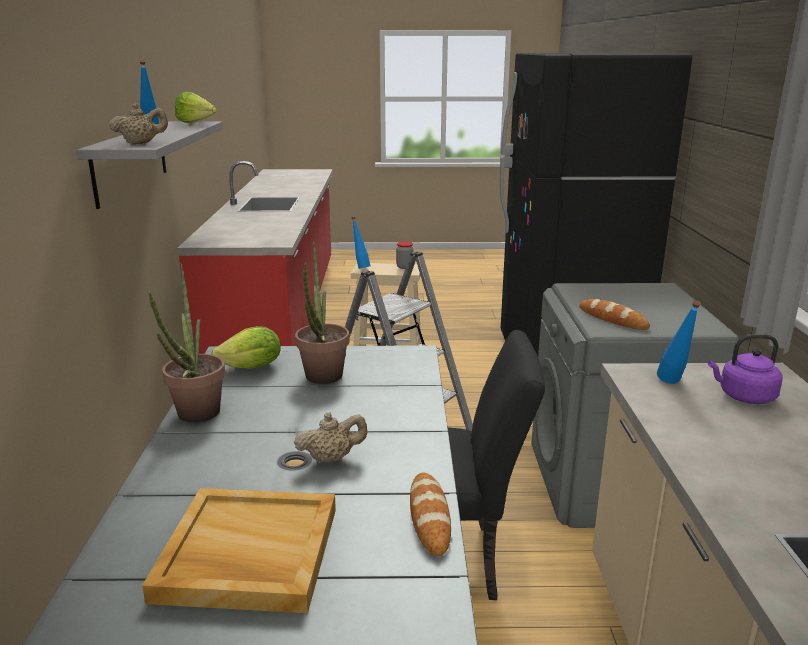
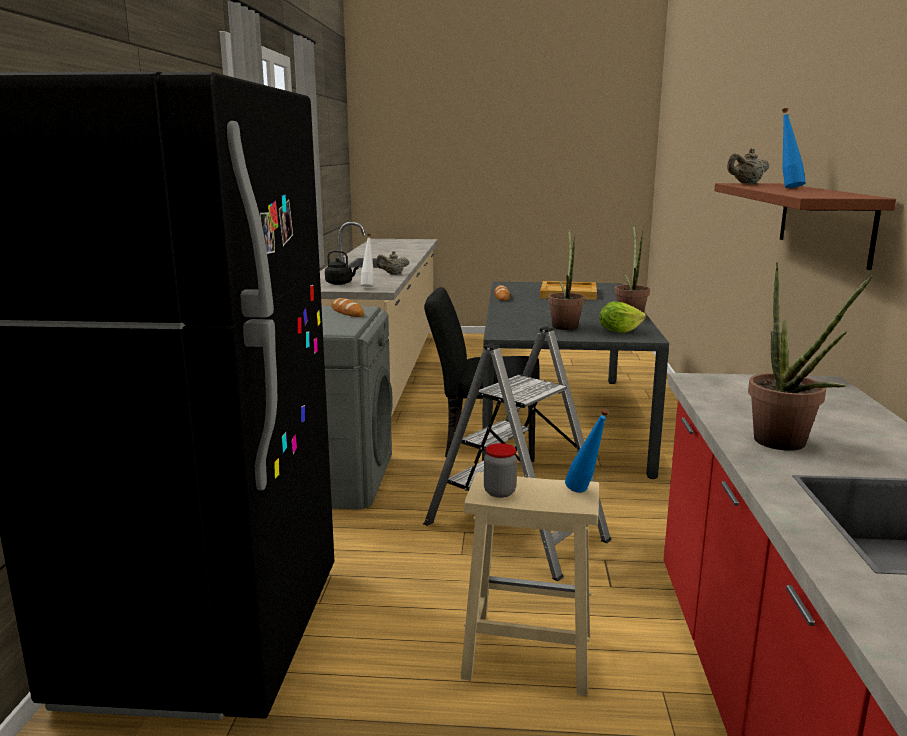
camera: 175 degrees left, 5 degrees down
grey shelf [76,121,223,209] -> brown shelf [714,183,896,270]
lettuce [175,91,217,123] -> none
beige teapot [294,412,367,464] -> beige teapot moved to [376,251,409,275]
blue bottle [657,300,701,384] -> white bottle [361,234,374,287]
purple kettle [708,334,783,404] -> black kettle [325,250,358,285]
none -> potted plant [748,262,873,451]

